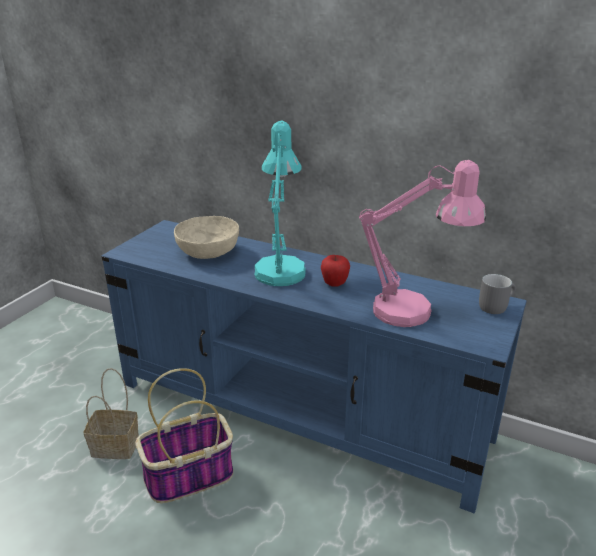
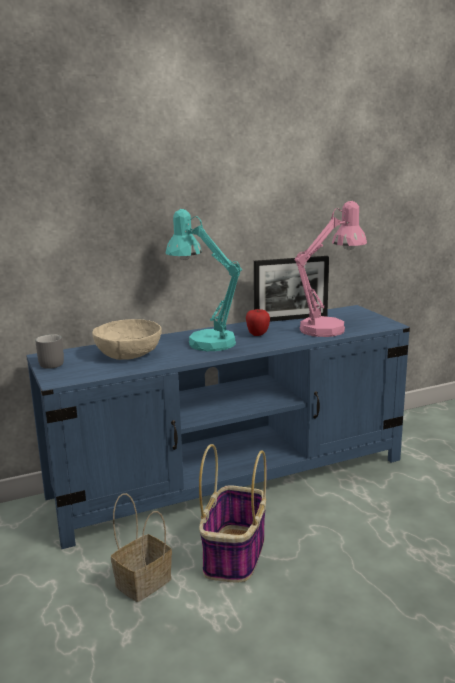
camera: 50 degrees left, 10 degrees down
grey mug [479,274,516,314] -> grey mug moved to [35,334,64,369]
none -> picture frame [254,256,329,322]

